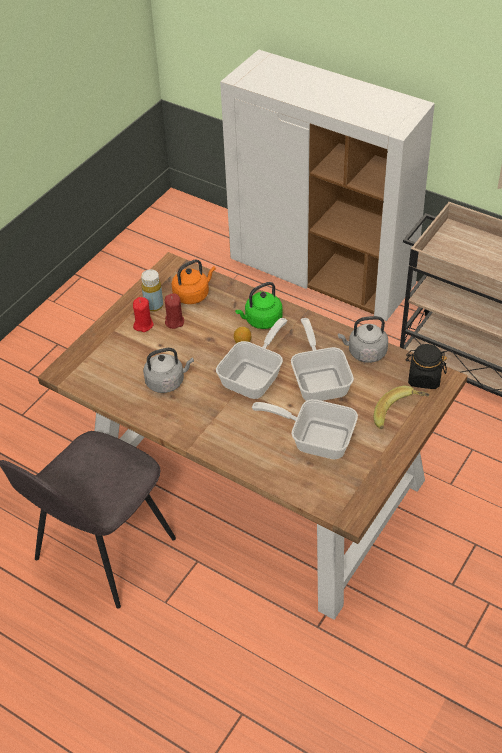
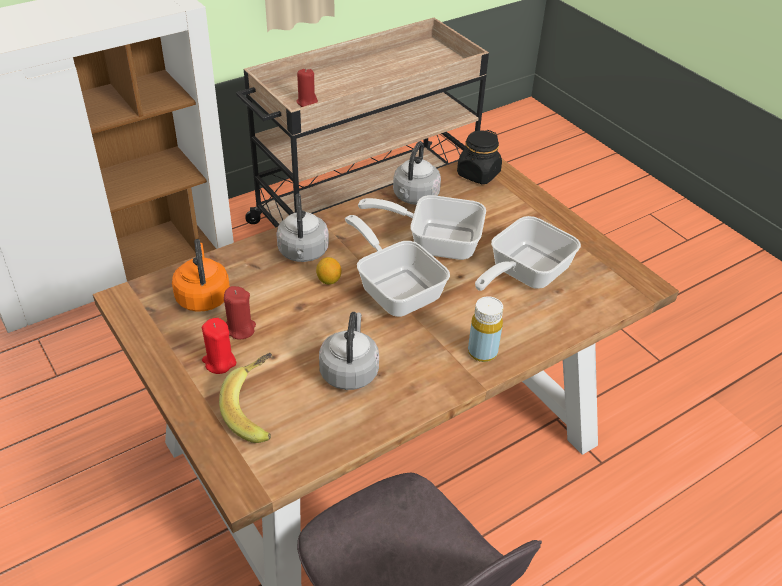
camera: 70 degrees left, 5 degrees down
yellow bottle [141,269,163,312] -> yellow bottle moved to [468,296,503,362]
green kettle [235,282,283,329] -> grey kettle [276,194,329,262]
banana [374,386,430,429] -> banana moved to [219,353,272,443]
none -> red candle [296,68,318,107]

